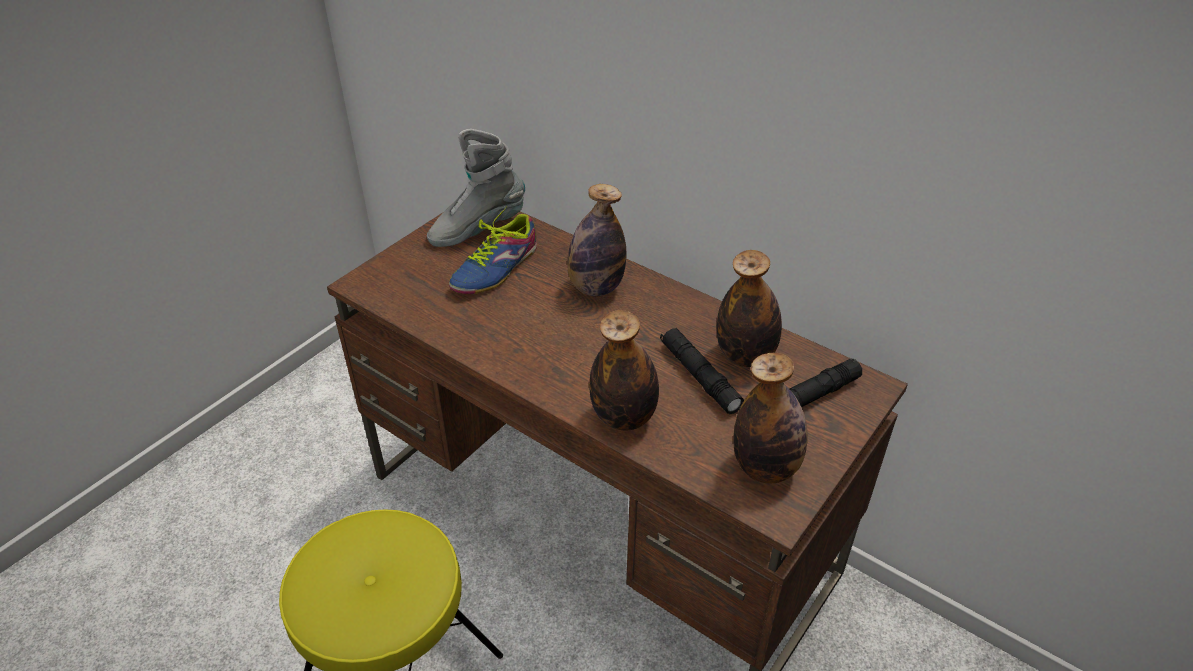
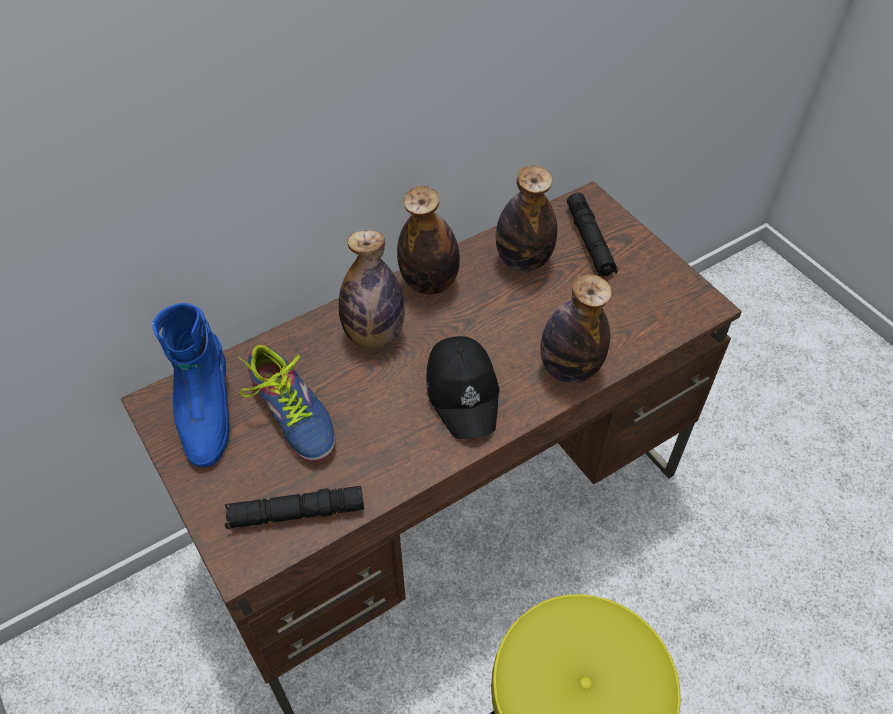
camera: 70 degrees left, 10 degrees up
grey boot [427,129,525,247] -> blue boot [152,303,229,468]
black flashlight [660,328,744,414] -> black flashlight moved to [225,486,364,529]
bottle [733,353,807,483] -> bottle moved to [397,186,460,294]
none -> black cap [427,336,500,439]

